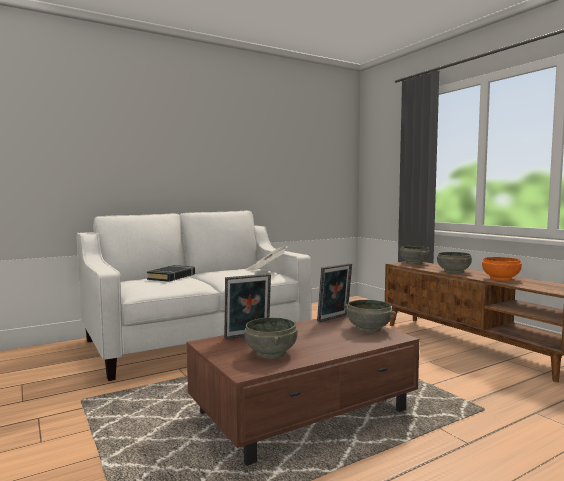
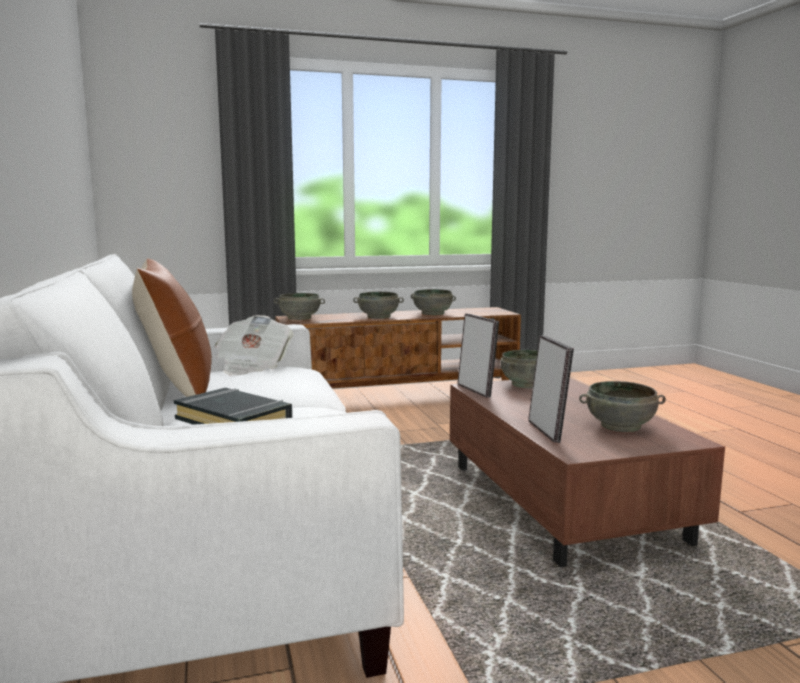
camera: 75 degrees left, 5 degrees up
orange bowl [482,257,522,281] -> grey bowl [411,289,456,315]
none -> brown pillow [132,258,212,397]

